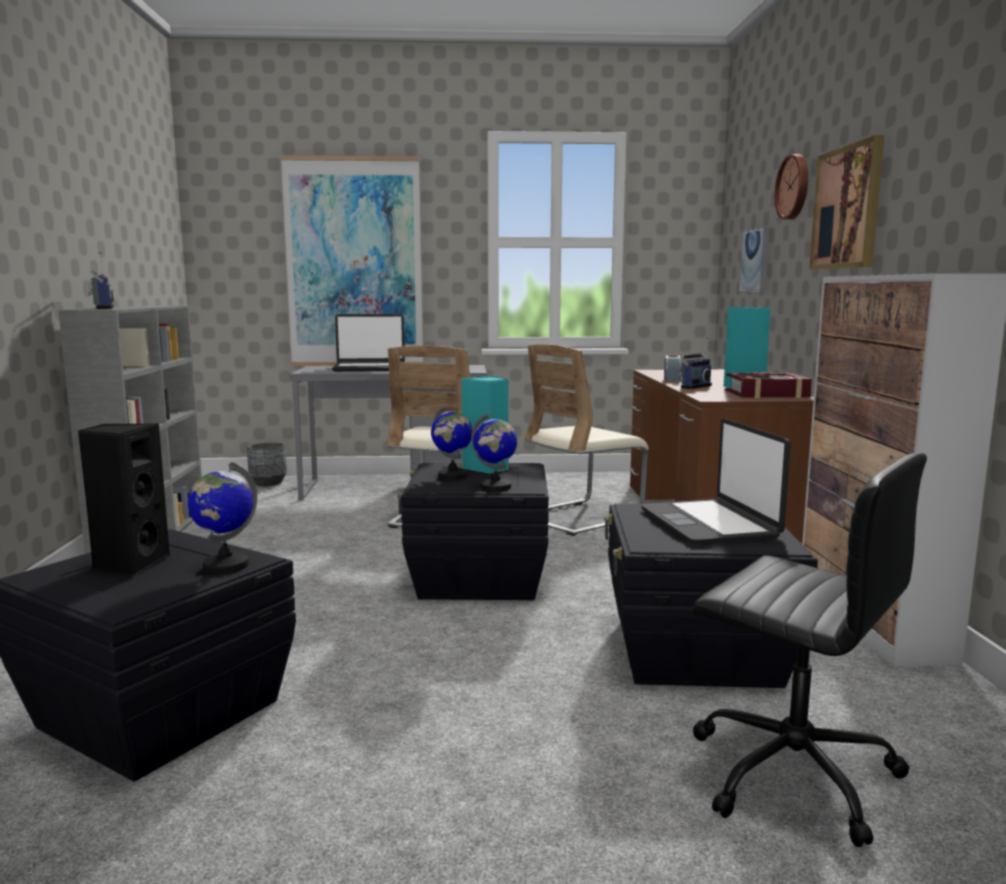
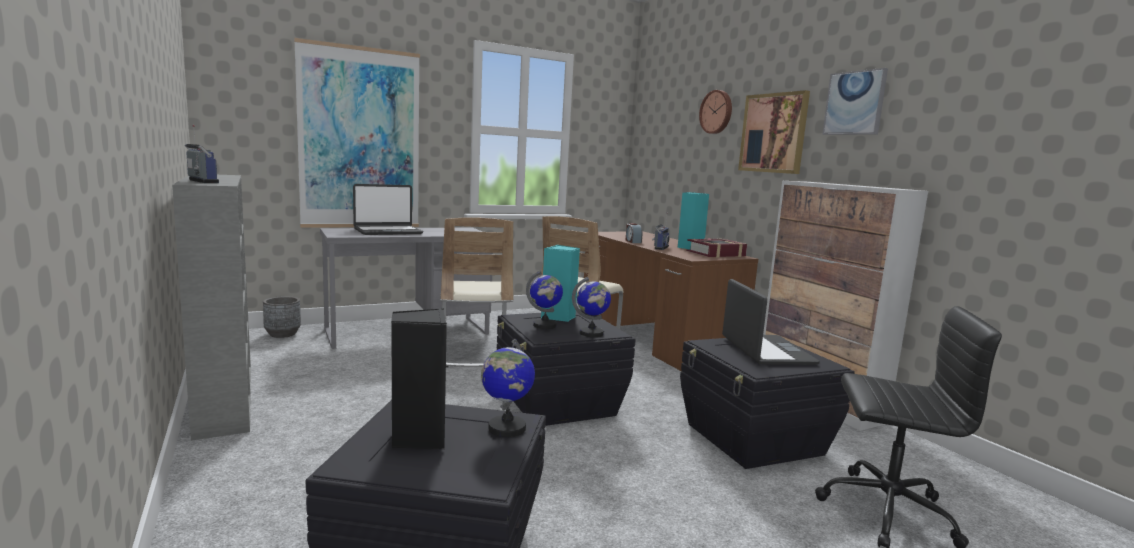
camera: 25 degrees left, 0 degrees up
laptop [641,418,791,544] -> laptop turned 150 degrees counterclockwise [722,279,820,365]
picture [739,227,769,293] -> picture moved to [822,68,888,135]

